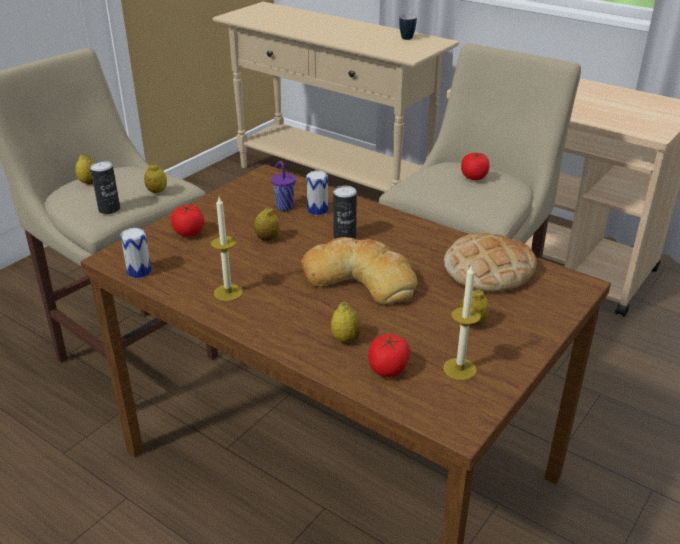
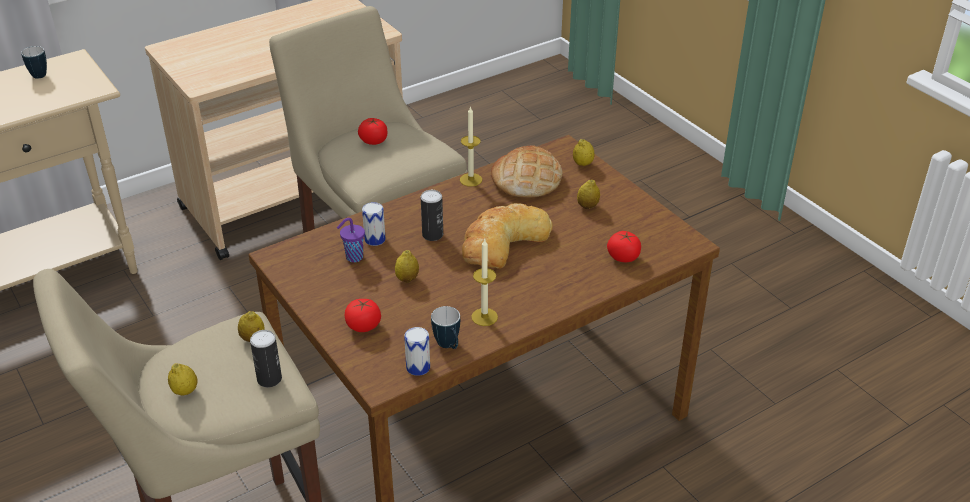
camera: 70 degrees left, 5 degrees up
lemon [331,302,361,343] -> lemon moved to [573,139,595,166]
candle [443,265,481,380] -> candle moved to [460,106,482,187]
none -> mug [431,306,460,349]

